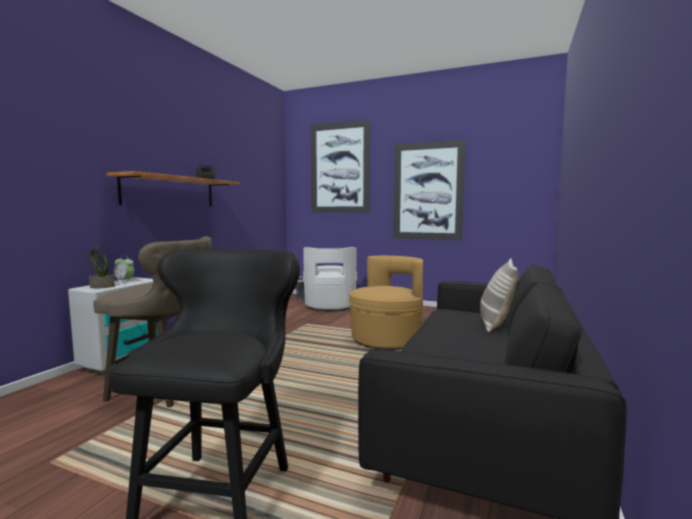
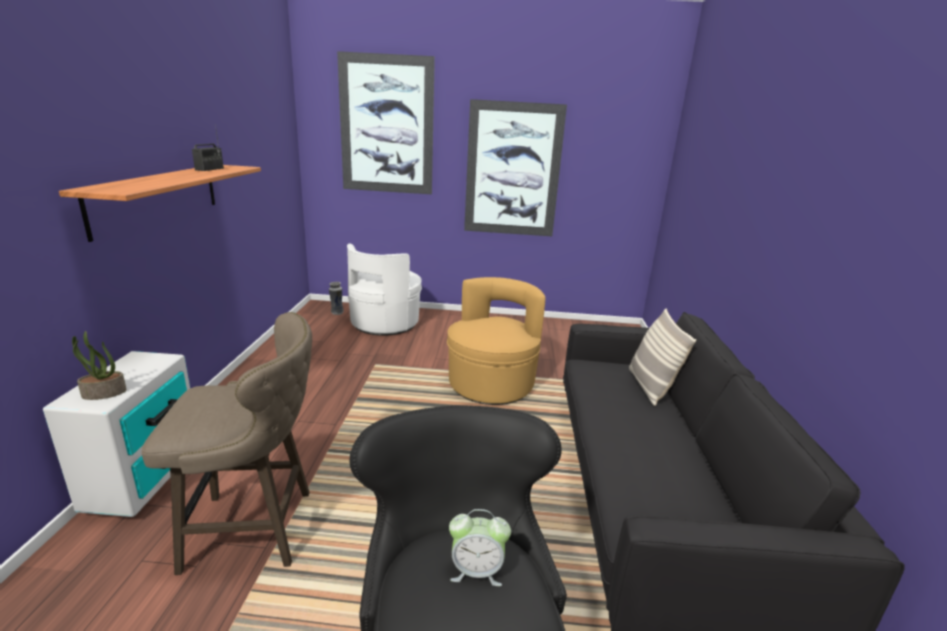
camera: 20 degrees left, 15 degrees up
alarm clock [114,255,134,283] -> alarm clock moved to [449,509,511,586]
white armchair [303,247,357,311] -> white armchair turned 45 degrees clockwise [347,244,422,336]

